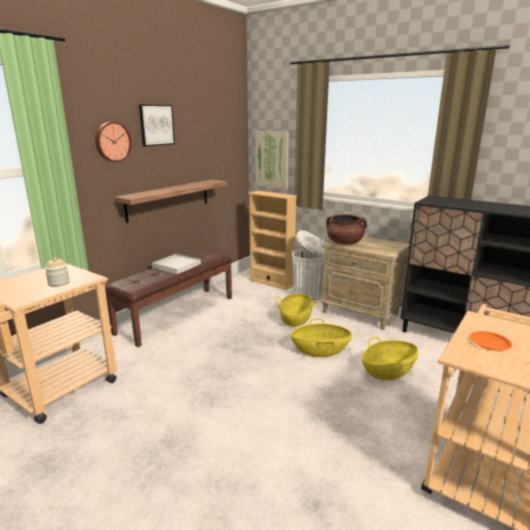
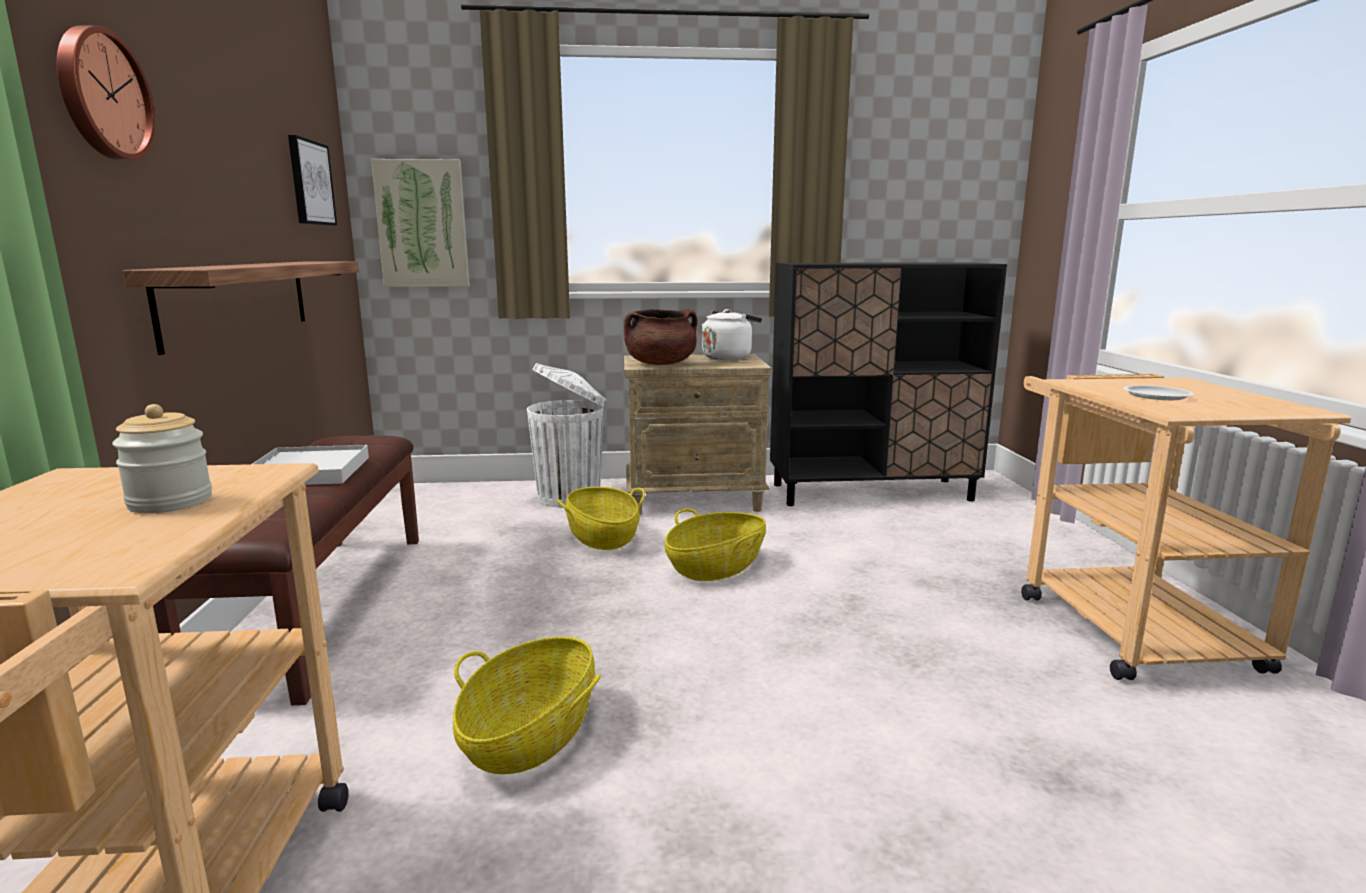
camera: 40 degrees left, 5 degrees down
picture [139,104,175,146] -> picture moved to [288,135,337,225]
beige bookcase [248,191,297,290] -> none
basket [362,337,418,380] -> basket moved to [453,636,600,774]
orange plate [470,331,512,351] -> white plate [1124,385,1194,400]
none -> white kettle [702,309,762,360]

